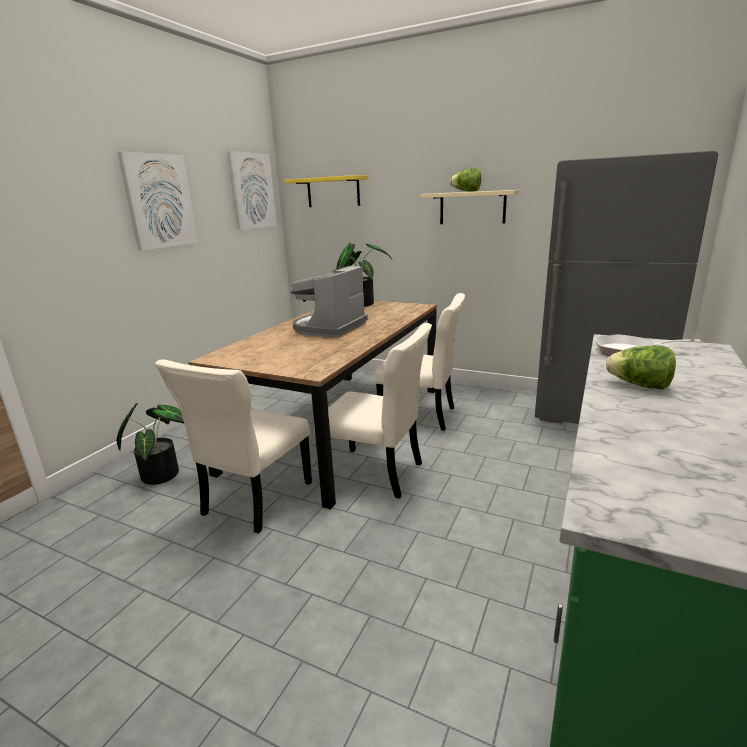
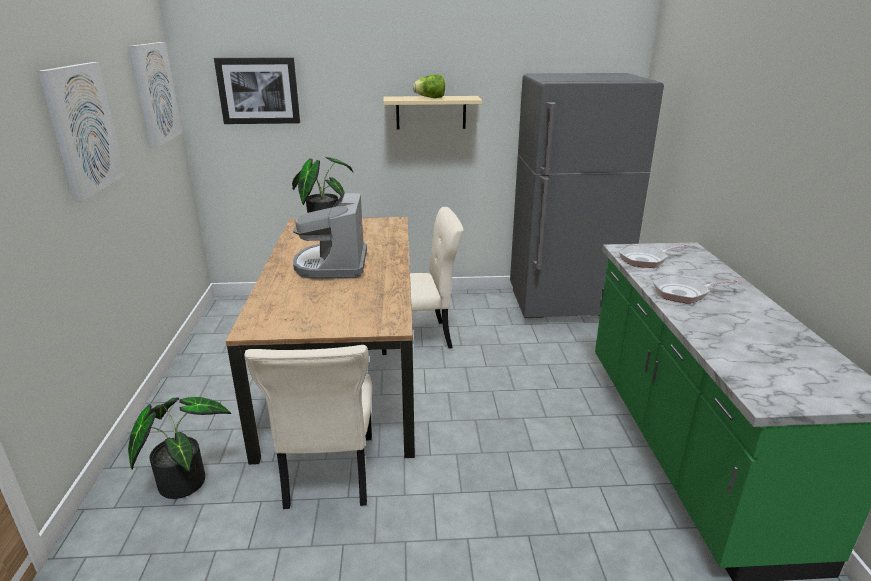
camera: 30 degrees left, 5 degrees up
yellow shelf [284,175,368,207] -> picture [214,57,300,124]
beige chair [314,323,432,499] -> none
lettuce [606,345,676,390] -> frying pan [652,275,742,304]

